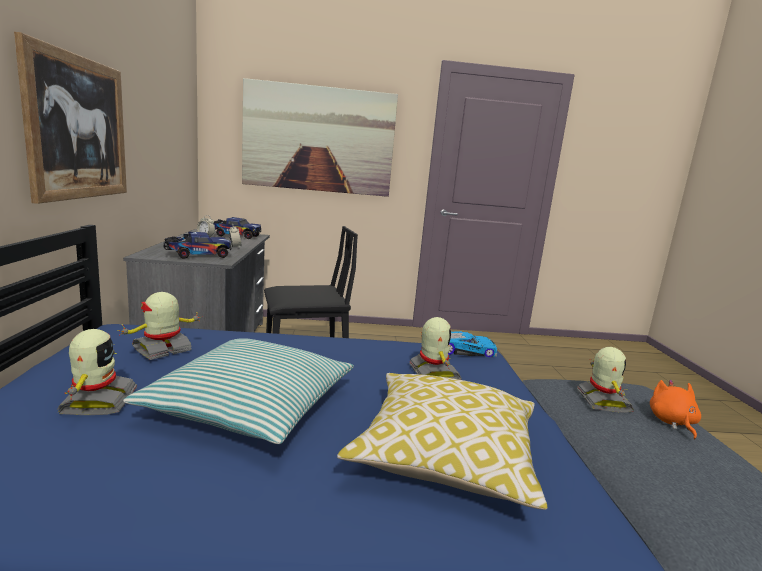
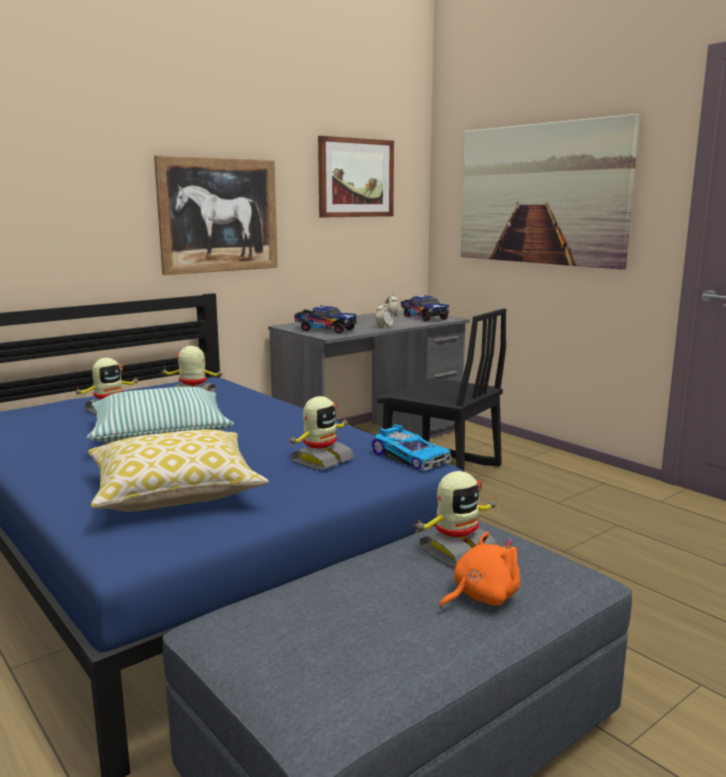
camera: 55 degrees right, 0 degrees up
none -> picture [318,136,394,217]

